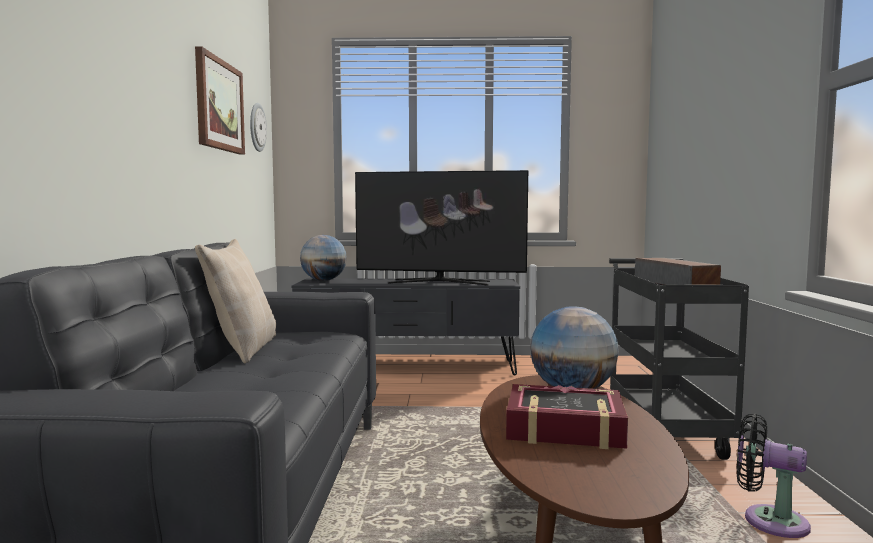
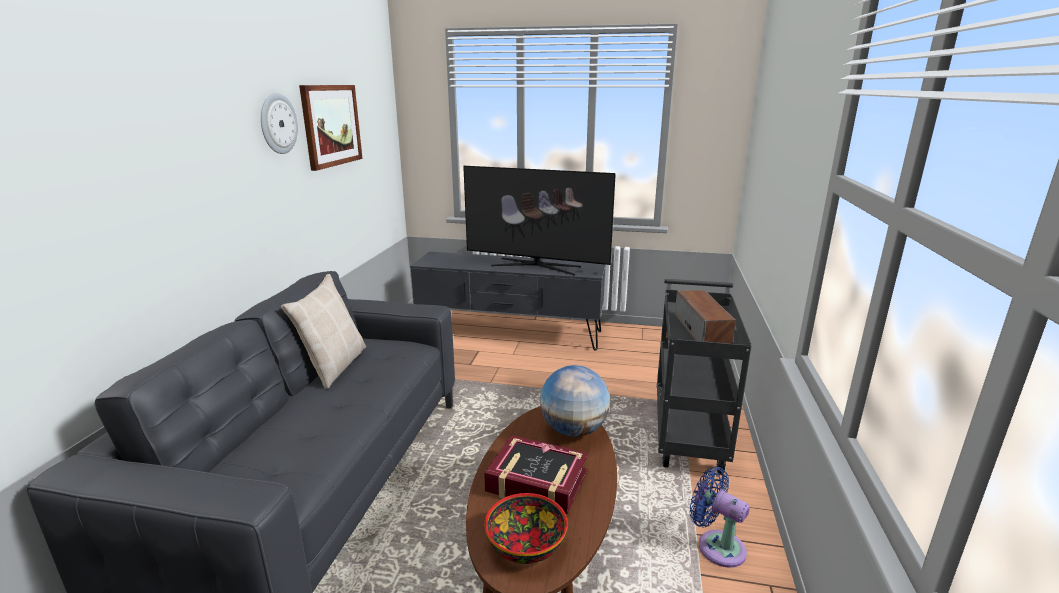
camera: 10 degrees right, 15 degrees up
wall clock [250,103,267,152] -> wall clock moved to [261,93,298,154]
globe [300,235,347,281] -> none
black fan [737,414,811,538] -> blue fan [689,467,750,568]
none -> bowl [485,493,568,564]

